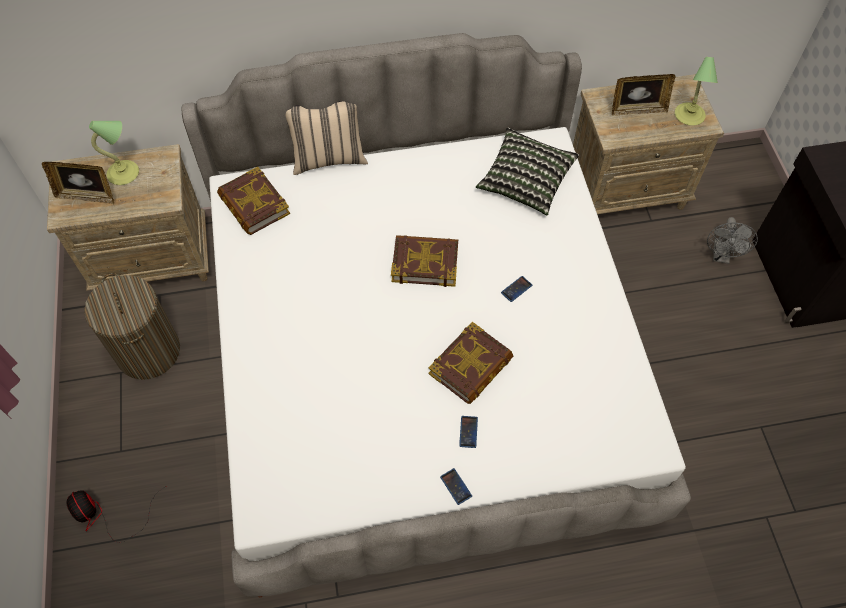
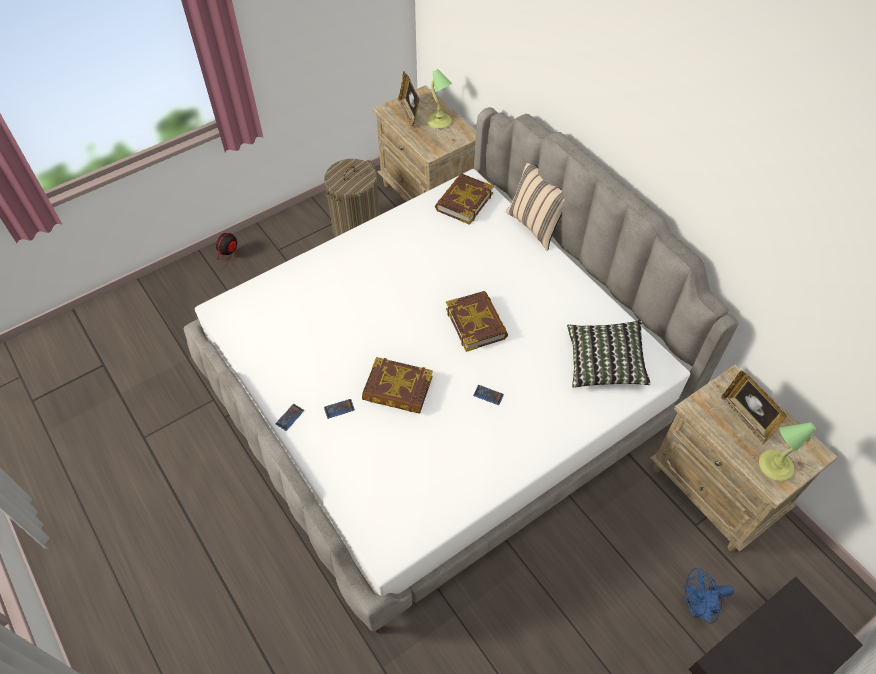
camera: 65 degrees right, 5 degrees down
grey fan [707,217,758,264] -> blue fan [684,568,735,623]

